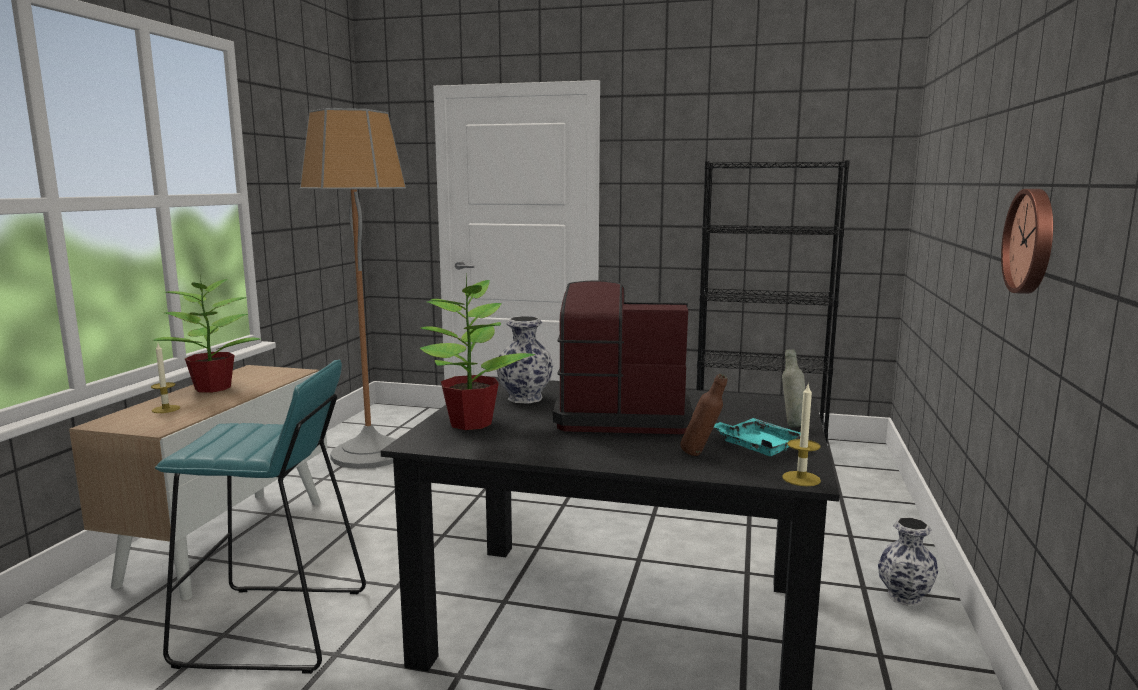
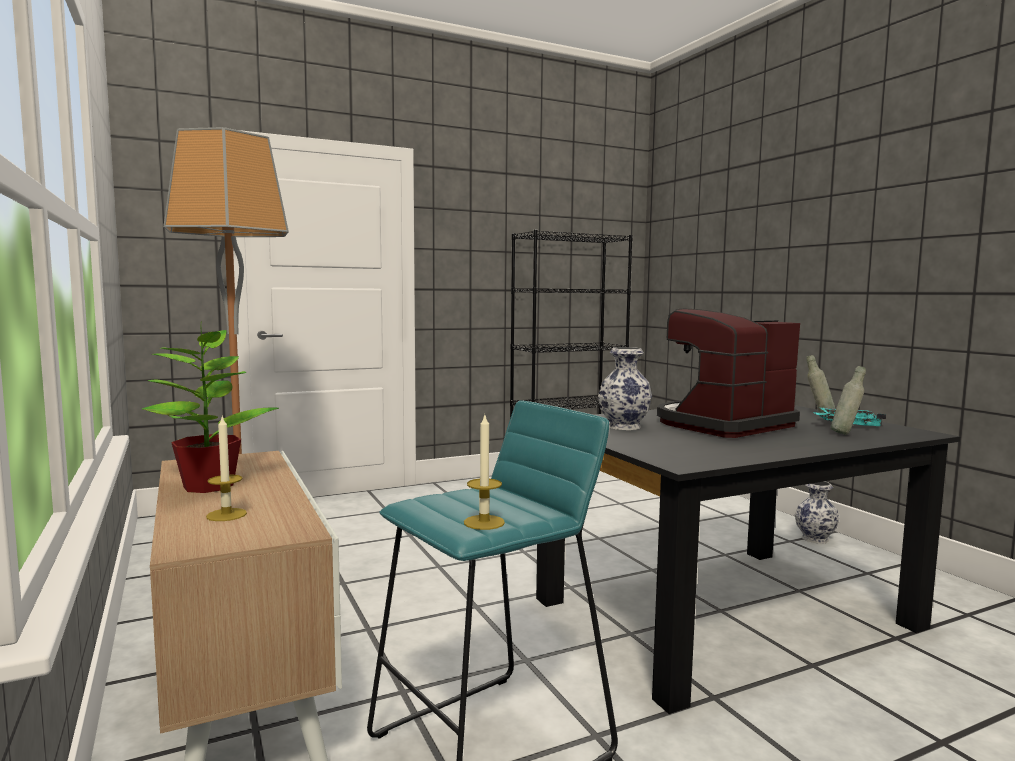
camera: 40 degrees left, 5 degrees down
potted plant [420,274,535,430] -> none
brown bottle [680,374,727,456] -> grey bottle [830,366,866,435]
candle [782,385,821,486] -> candle moved to [464,415,505,530]
wall clock [1001,189,1053,294] -> none

